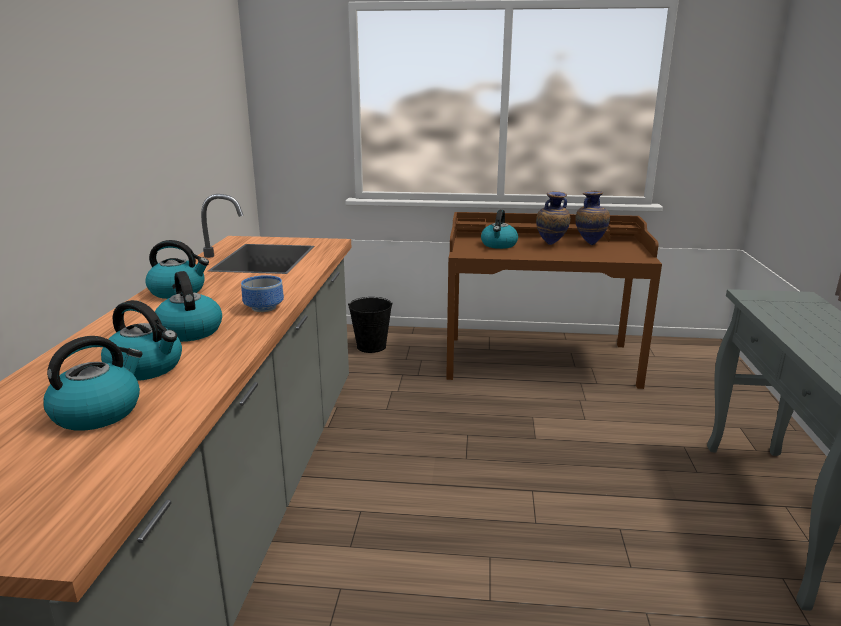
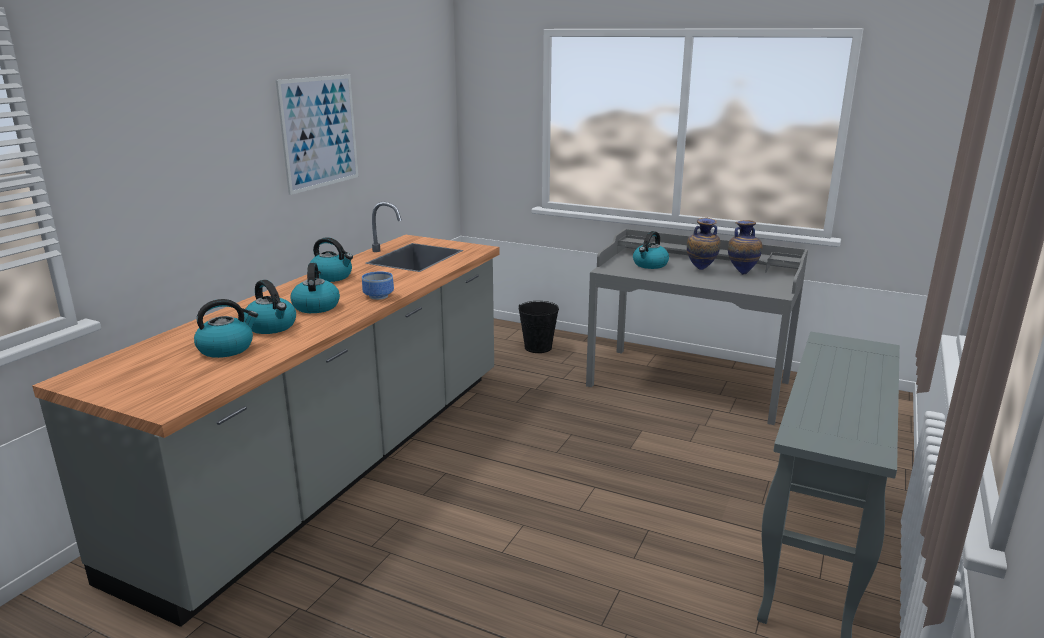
camera: 20 degrees right, 0 degrees up
brown desk [446,212,662,389] -> grey desk [586,229,808,425]
none -> picture [276,75,358,195]

